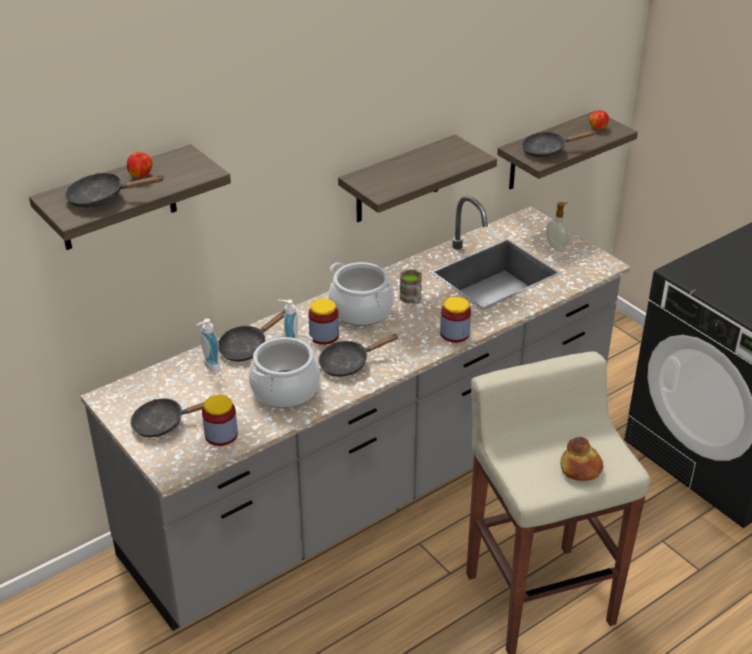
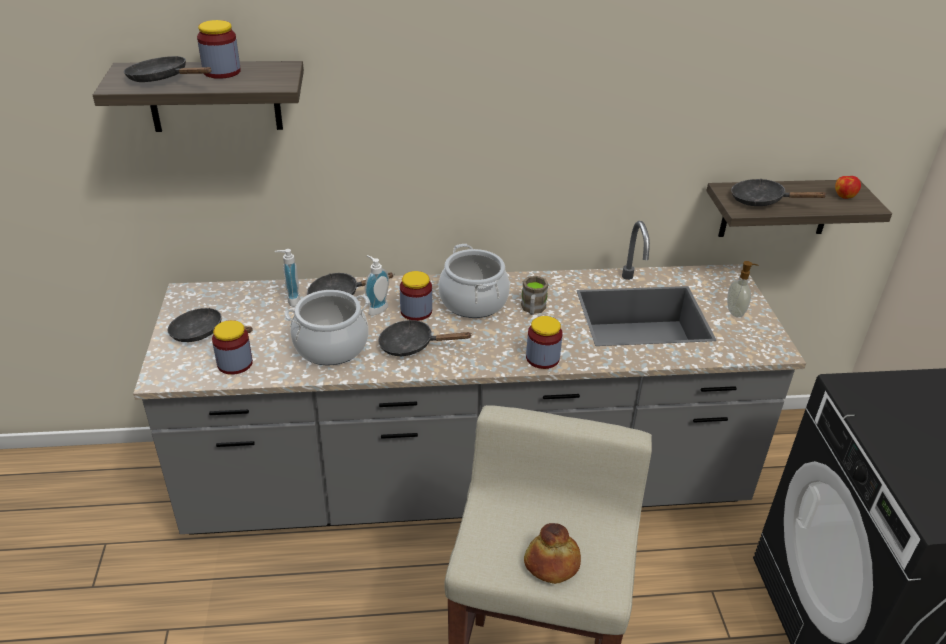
camera: 30 degrees right, 0 degrees up
apple [127,152,153,178] -> jar [197,20,241,79]
shelf [338,135,497,222] -> none

